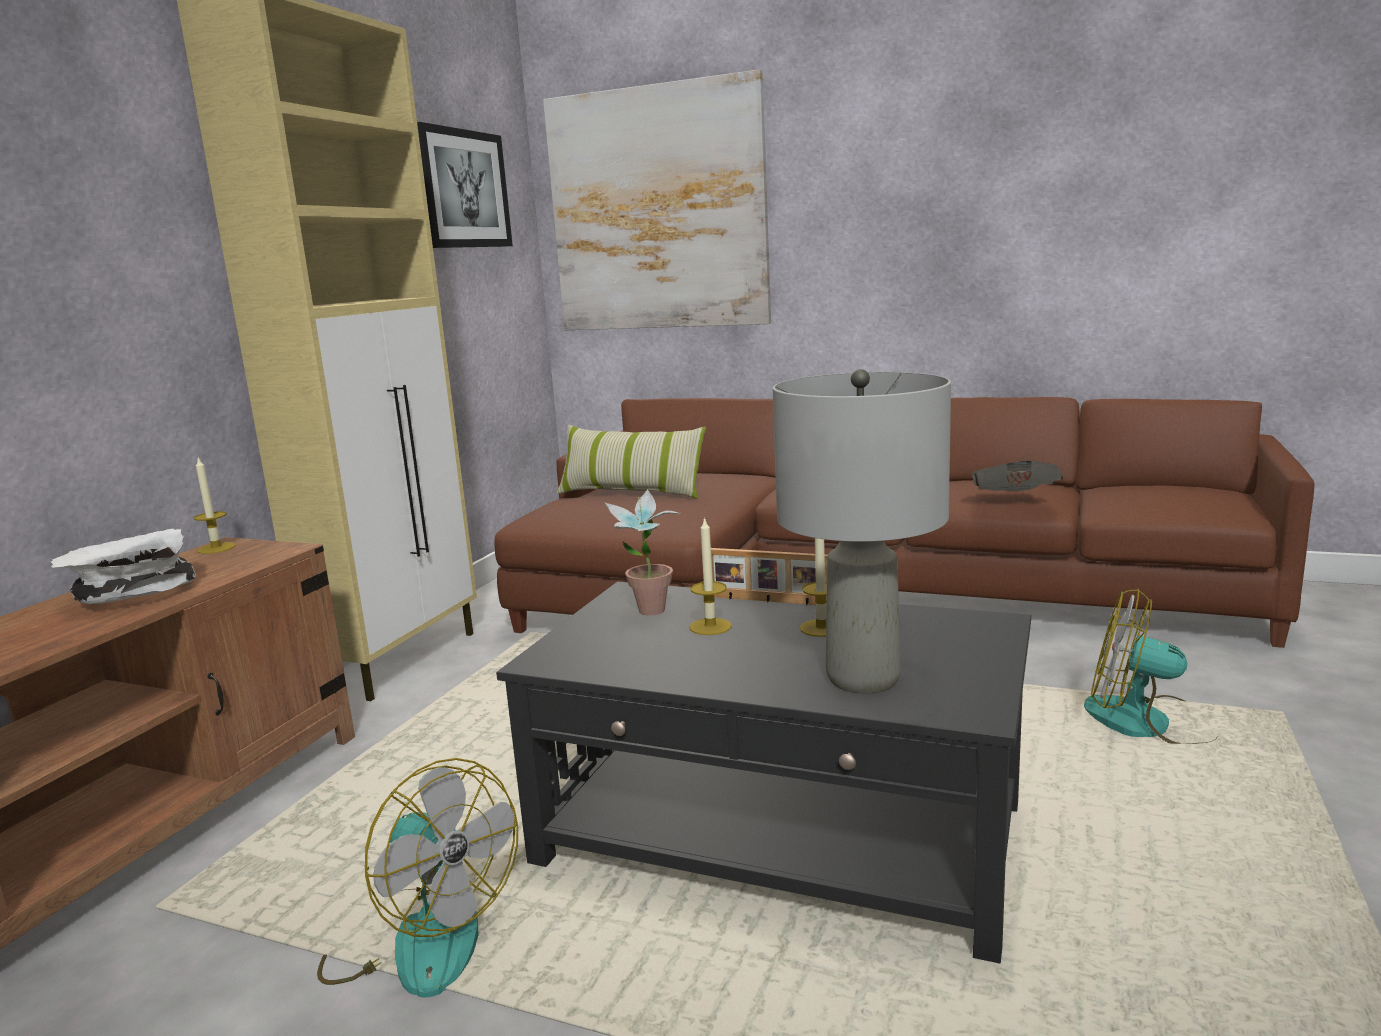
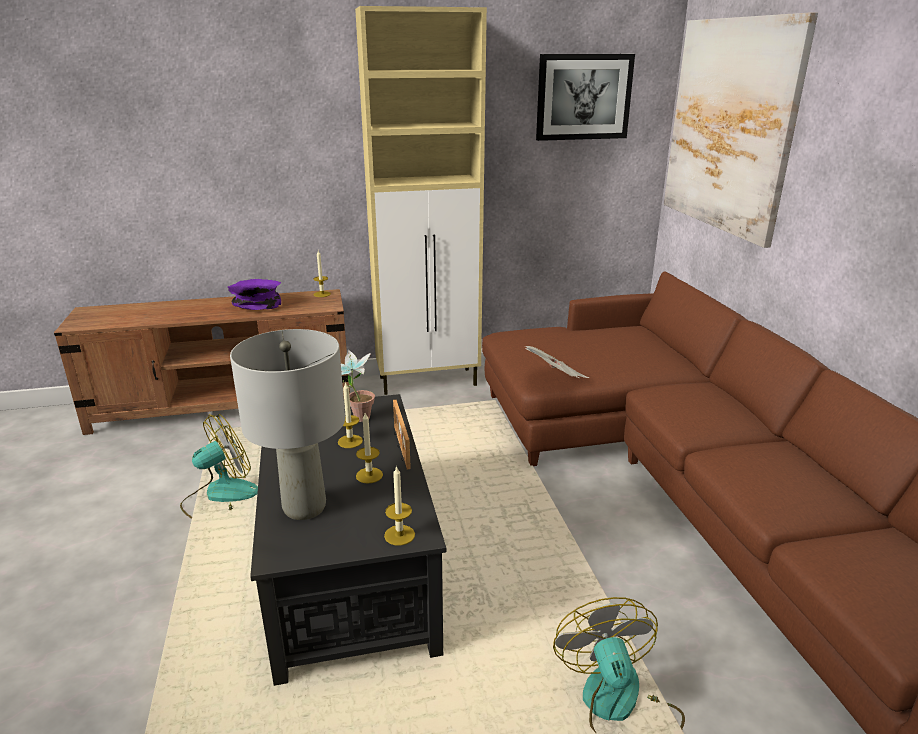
camera: 55 degrees right, 10 degrees up
white bowl [51,529,196,604] -> purple bowl [228,279,281,310]
fan [317,758,518,997] -> fan turned 135 degrees counterclockwise [180,414,258,519]
pillow [556,425,706,499] -> none
newspaper [971,460,1064,491] -> newspaper moved to [525,346,589,378]
none -> candle [384,465,415,546]

